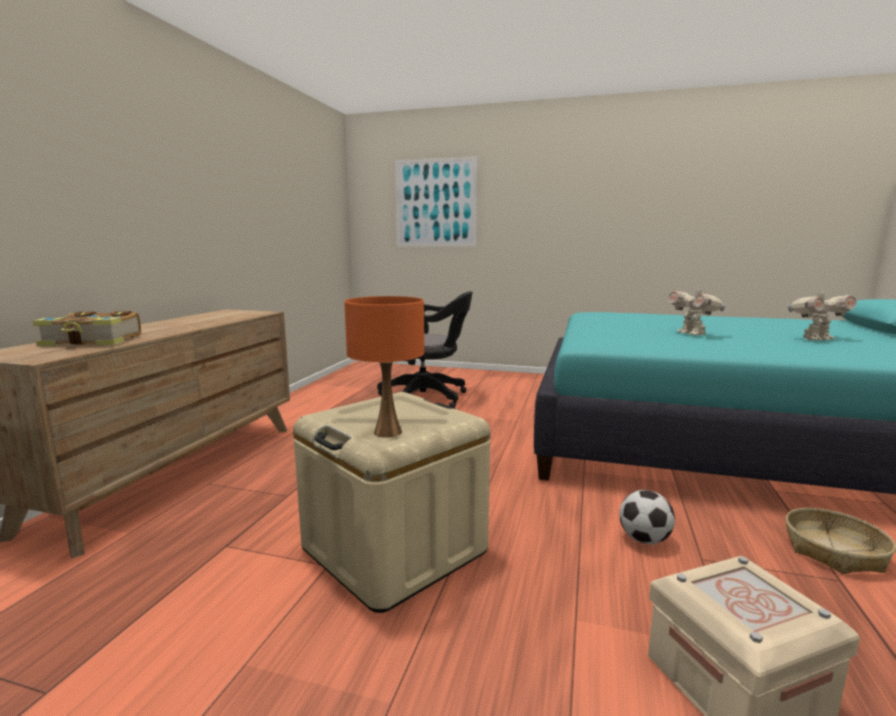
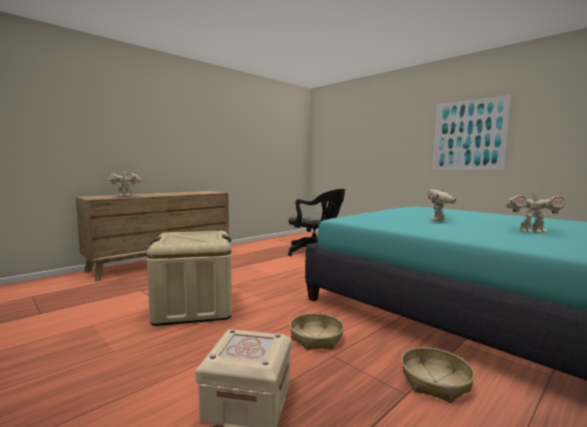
camera: 30 degrees right, 5 degrees down
book [33,311,141,346] -> toy robot [107,171,141,196]
orange table lamp [344,296,424,438] -> none
picture [395,156,477,247] -> picture moved to [433,95,512,170]
football [619,490,675,544] -> basket [290,313,344,350]

